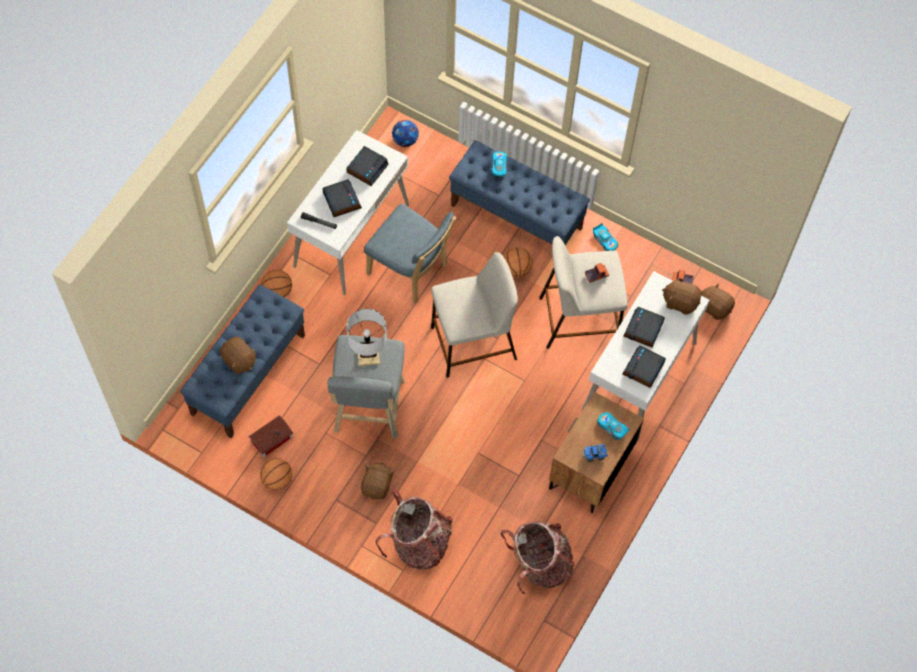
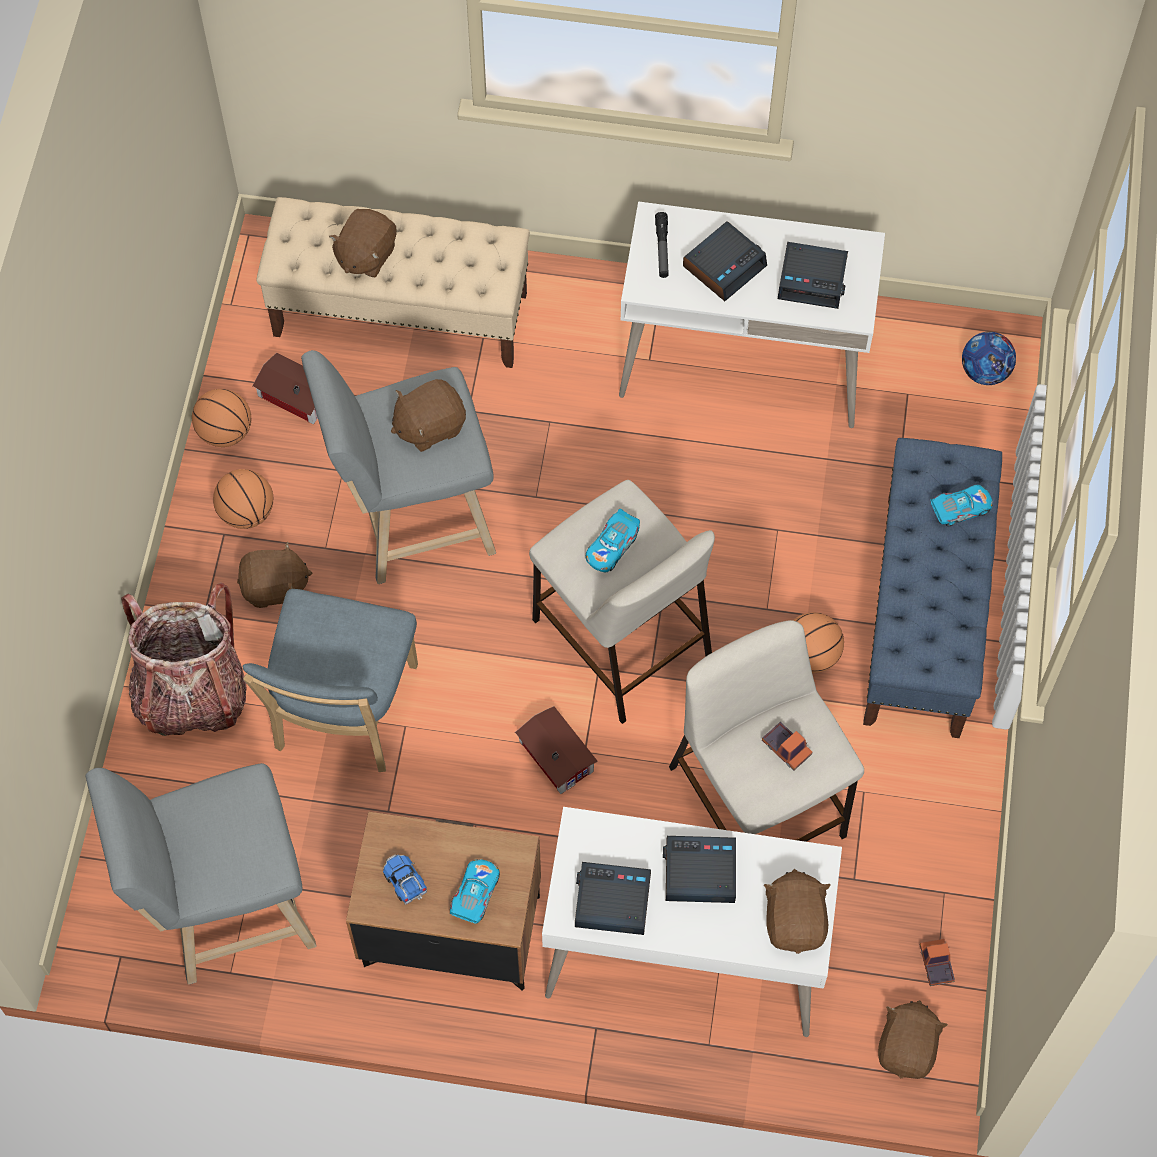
camera: 70 degrees right, 0 degrees up
blue bench [180,284,305,438] -> beige bench [256,197,530,368]
basketball [261,270,292,297] -> basketball moved to [213,469,273,529]
white table lamp [346,309,387,366] -> brown plush toy [391,379,466,452]
blue chair [364,204,456,304] -> blue chair moved to [242,589,418,772]
backpack [501,522,575,594] -> grey stool [85,763,317,985]
toy car [593,223,618,251] -> toy car moved to [586,509,640,572]
none -> toy house [515,706,598,794]

